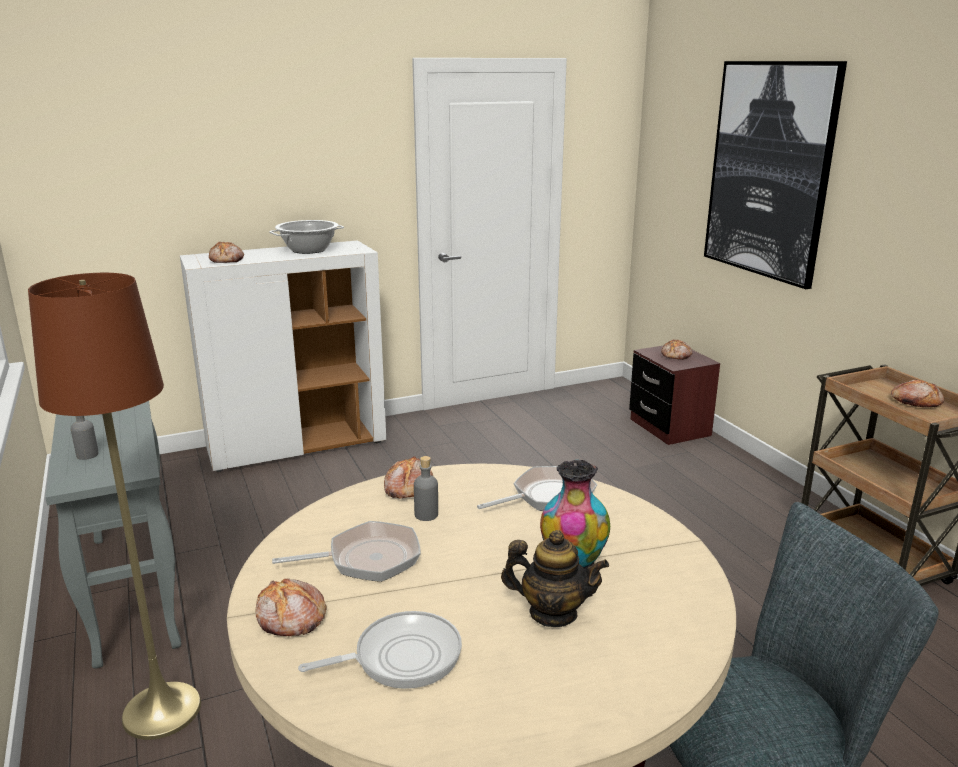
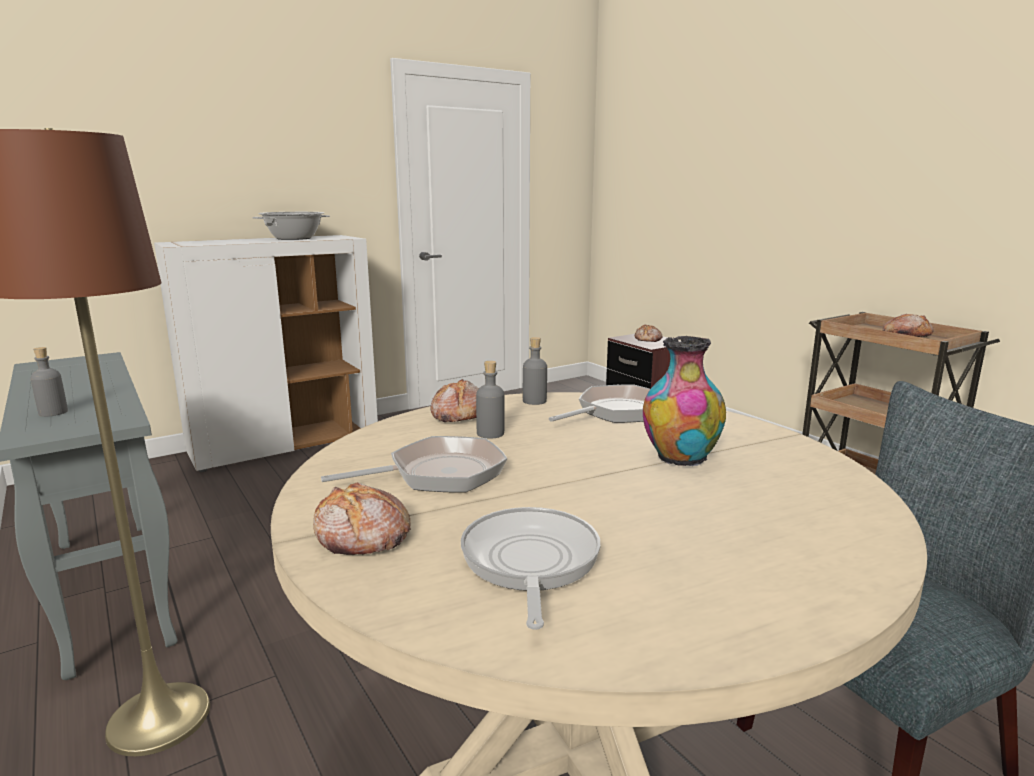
camera: 10 degrees left, 5 degrees down
bread [209,242,244,263] -> none
frying pan [298,611,462,689] -> frying pan turned 60 degrees counterclockwise [461,507,601,630]
teapot [501,530,609,627] -> none
picture [704,61,847,289] -> none
none -> grey bottle [523,337,547,405]

